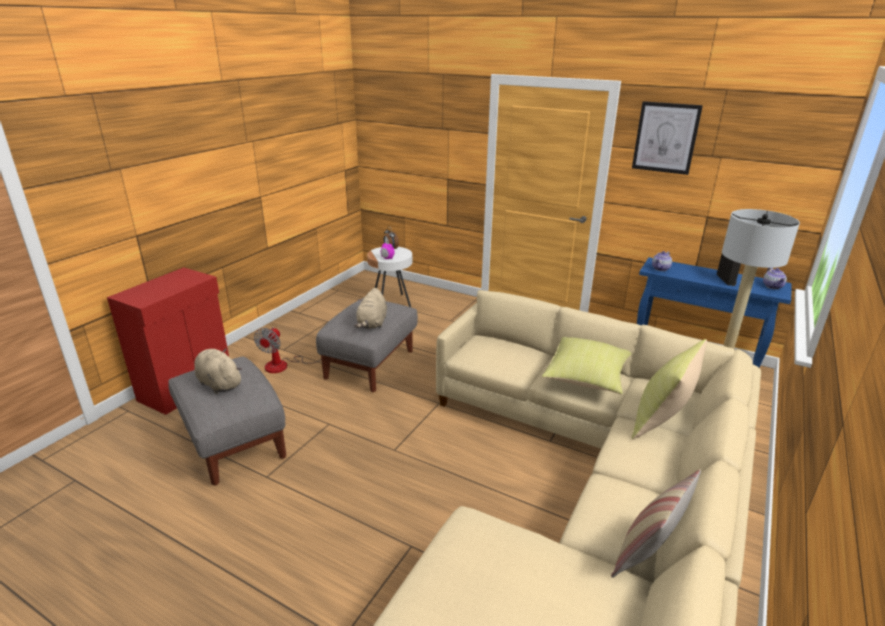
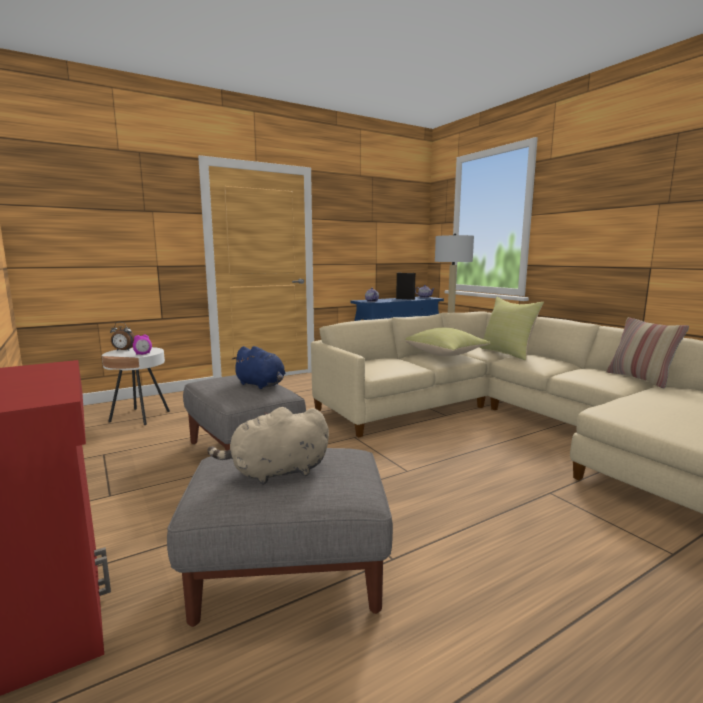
camera: 60 degrees left, 15 degrees down
fan [254,327,322,373] -> none
beige plush toy [355,288,387,329] -> blue plush toy [232,346,285,389]
picture [632,101,703,175] -> none

